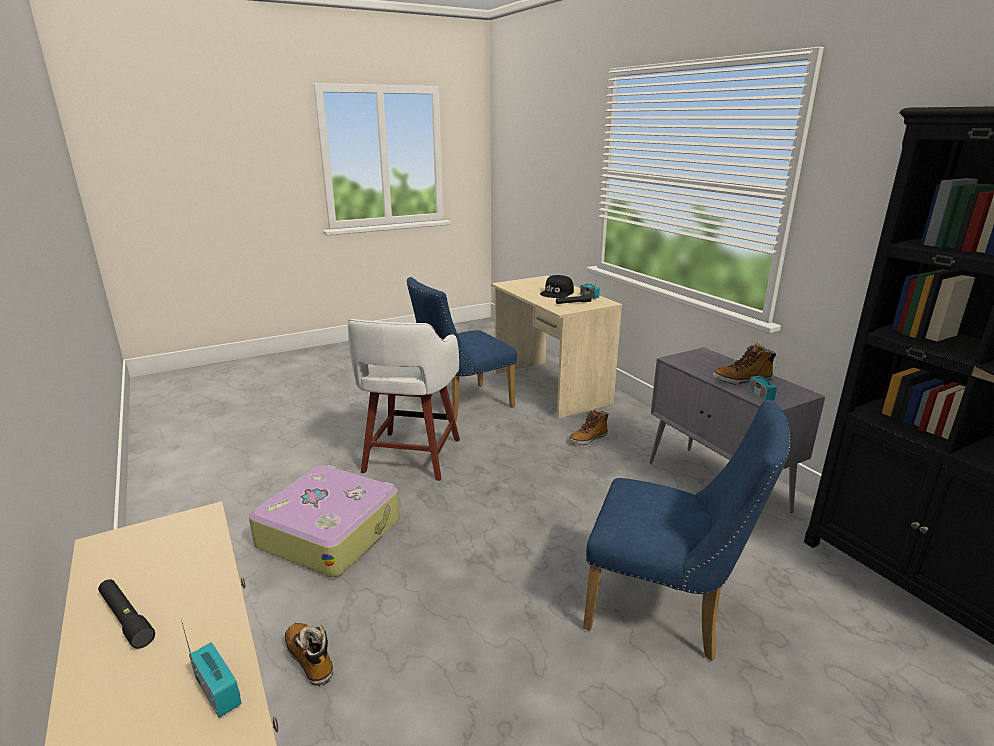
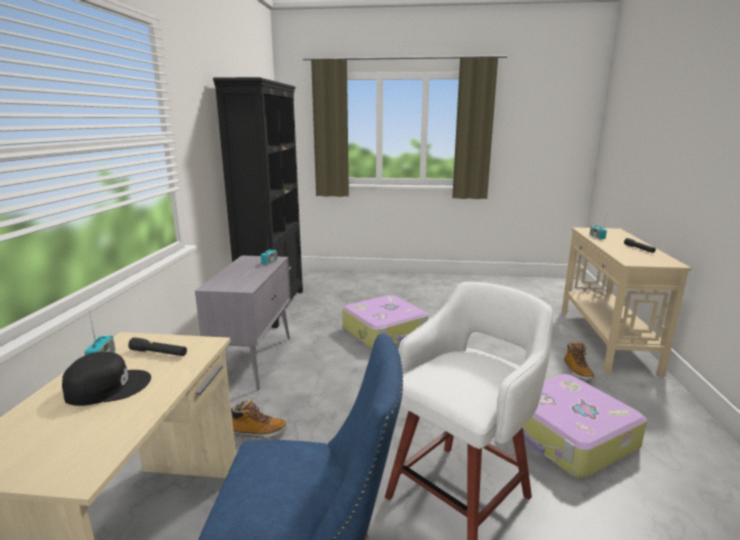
camera: 145 degrees left, 5 degrees down
blue chair [583,400,791,661] -> suitcase [342,295,428,349]
boot [713,343,777,385] -> none

